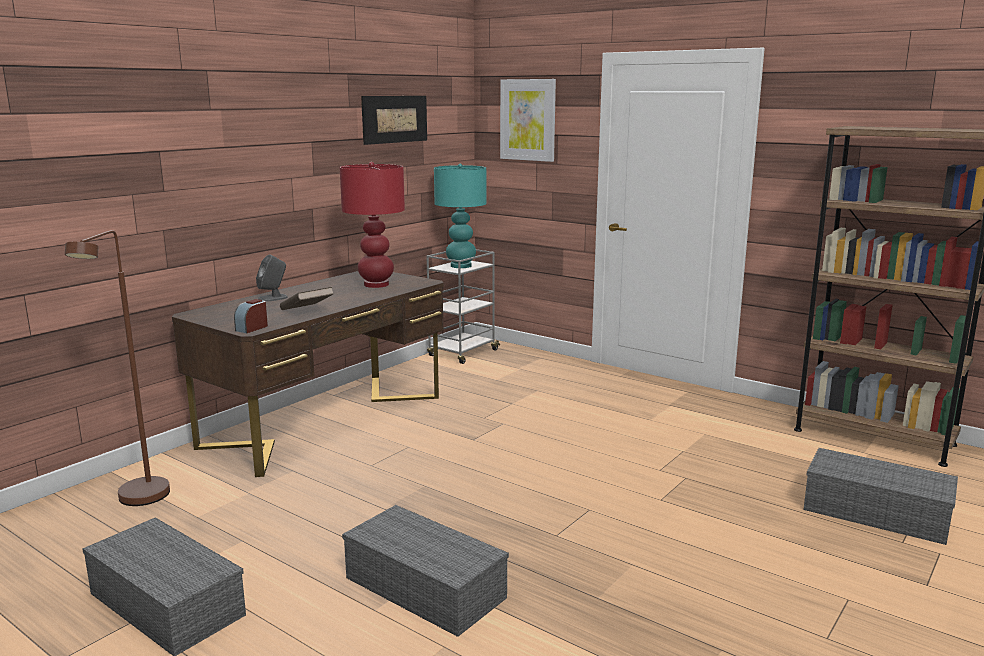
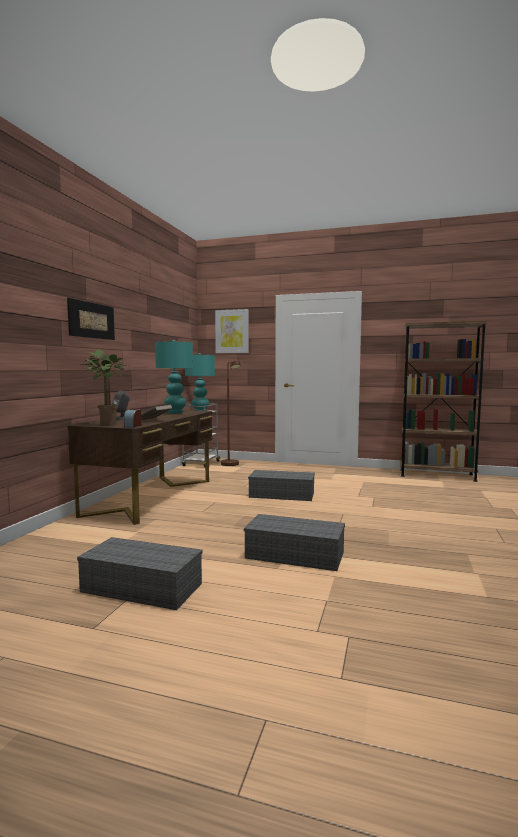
camera: 20 degrees left, 10 degrees down
brown floor lamp [65,230,170,506] -> brown floor lamp moved to [221,361,241,466]
red table lamp [339,162,405,288] -> turquoise table lamp [155,340,193,414]
picture [361,96,427,145] -> picture moved to [67,298,115,340]
grey storage box [803,448,958,545] -> grey storage box moved to [248,470,315,501]
none -> potted plant [82,350,126,425]

